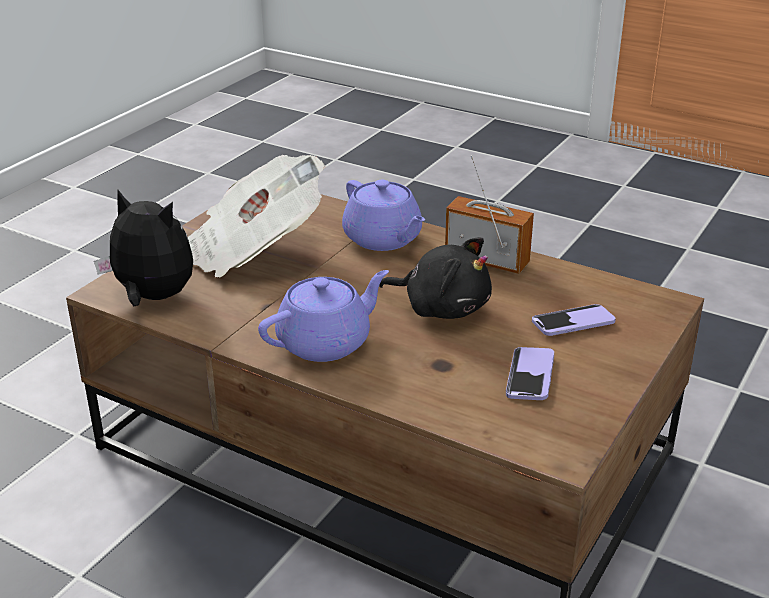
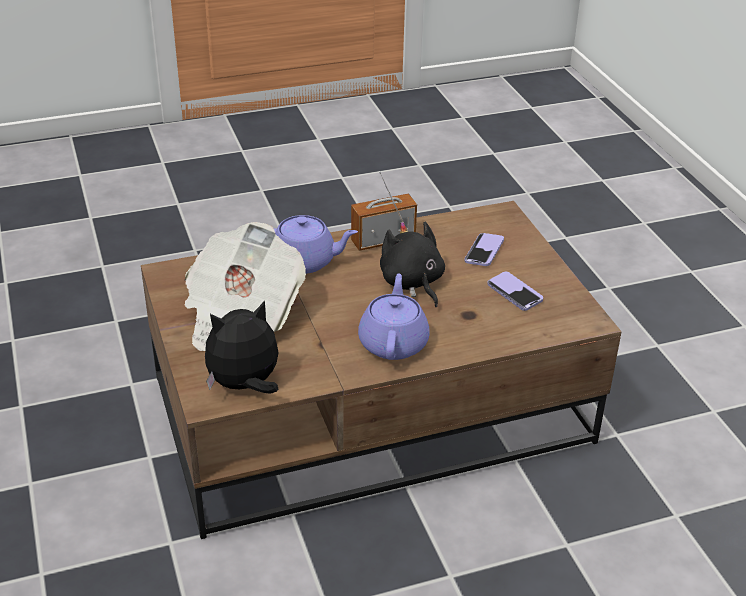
camera: 50 degrees left, 5 degrees up
black plush toy [379,237,492,319] -> black plush toy turned 90 degrees counterclockwise [380,222,445,307]

